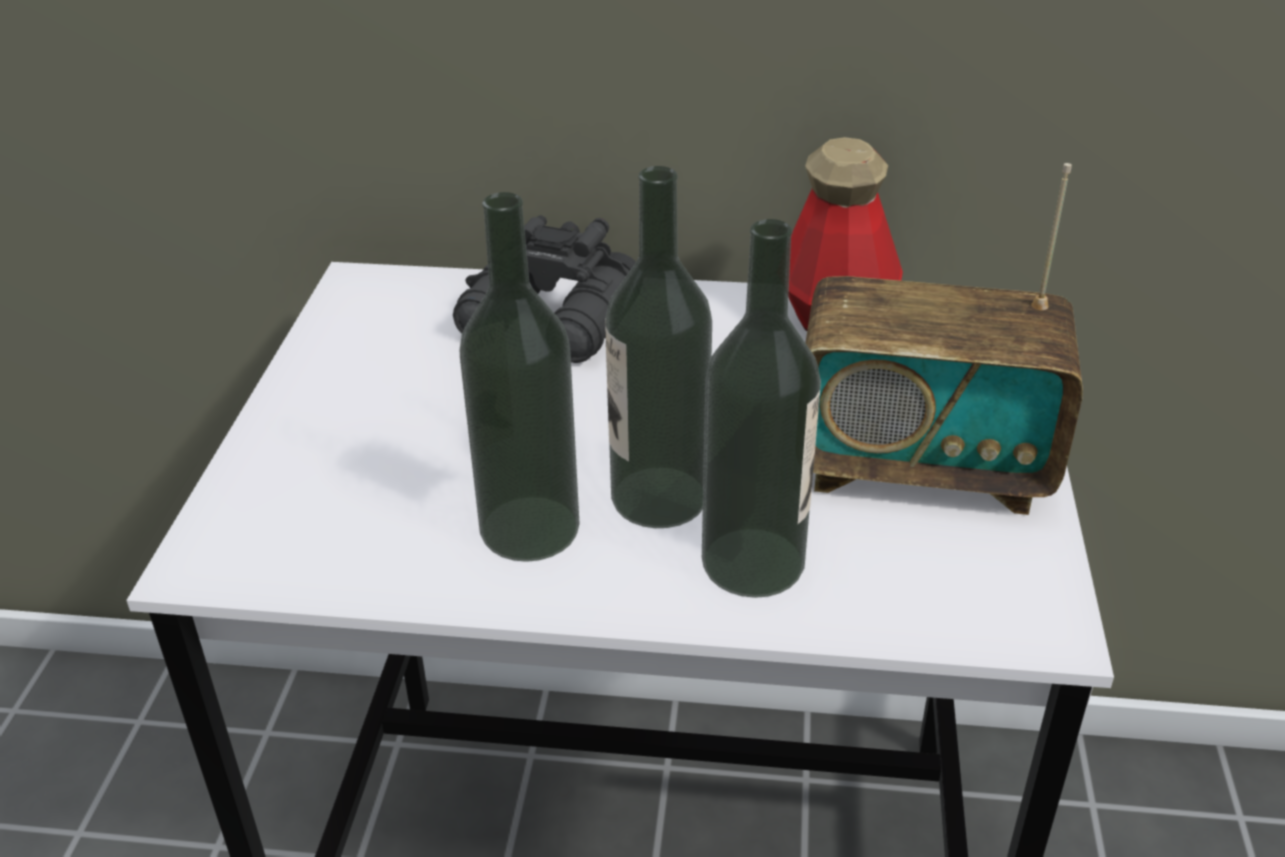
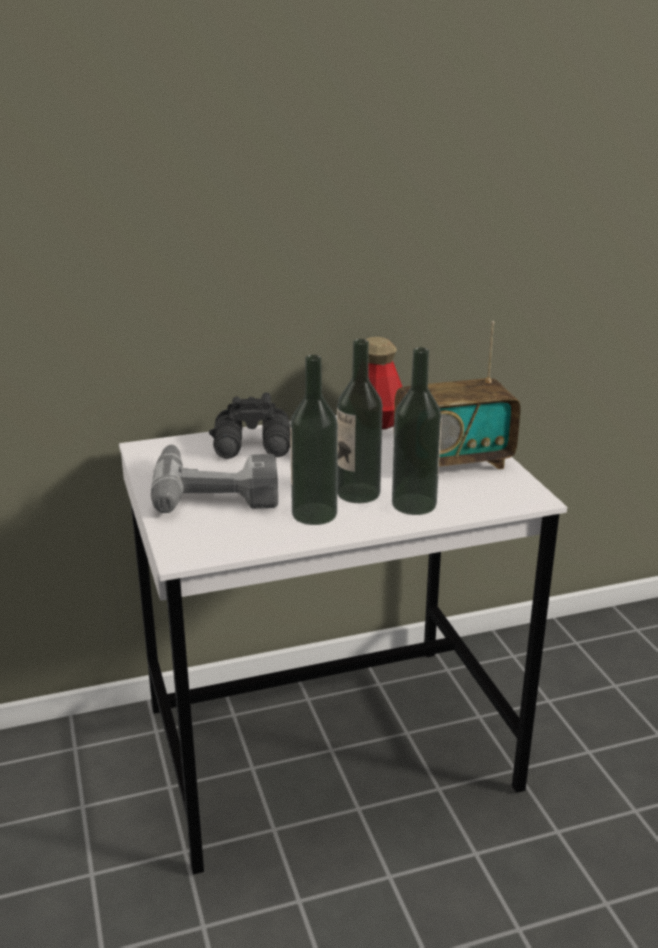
camera: 25 degrees left, 10 degrees down
none -> power drill [151,445,278,513]

